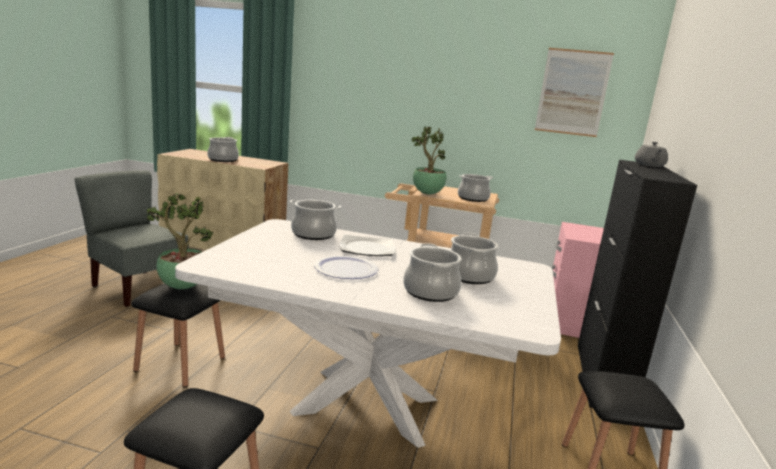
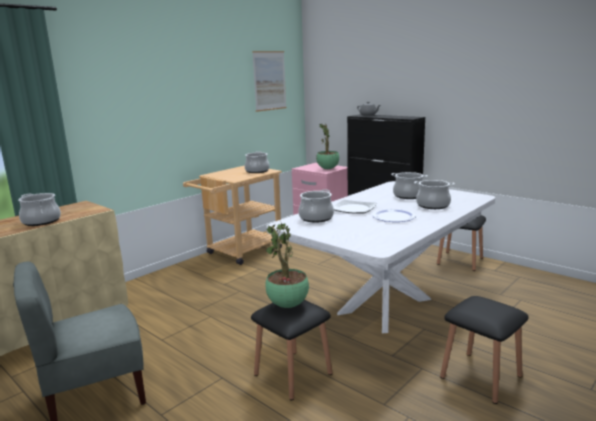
camera: 60 degrees left, 0 degrees up
potted plant [412,127,447,194] -> potted plant moved to [316,123,339,169]

